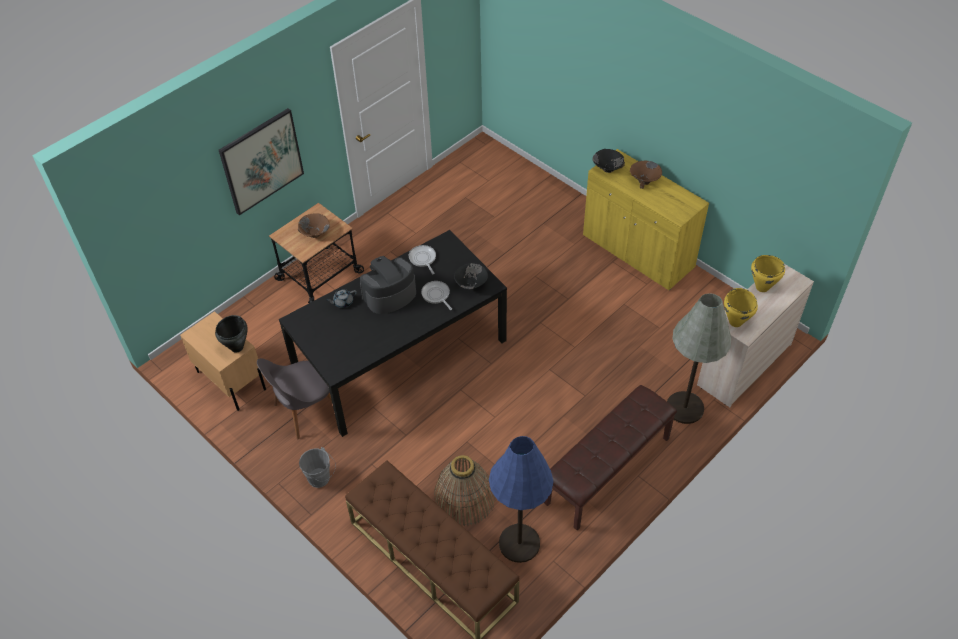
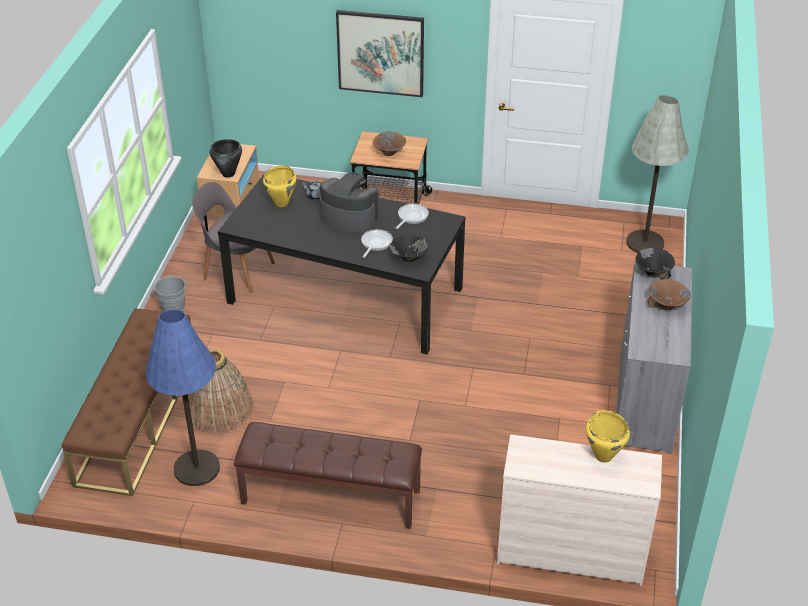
camera: 55 degrees right, 10 degrees down
yellow cabinet [583,149,709,290] -> grey cabinet [616,262,692,454]
grey floor lamp [667,293,731,424] -> grey floor lamp moved to [626,95,689,253]
yellow cooking pot [724,288,758,327] -> yellow cooking pot moved to [263,166,296,207]

